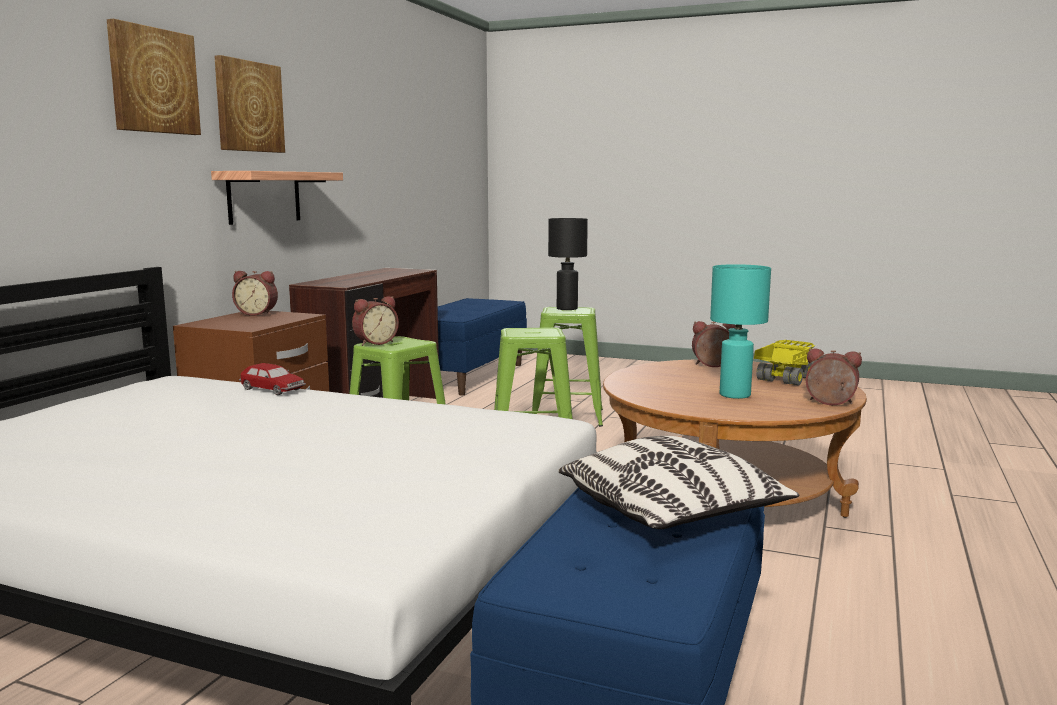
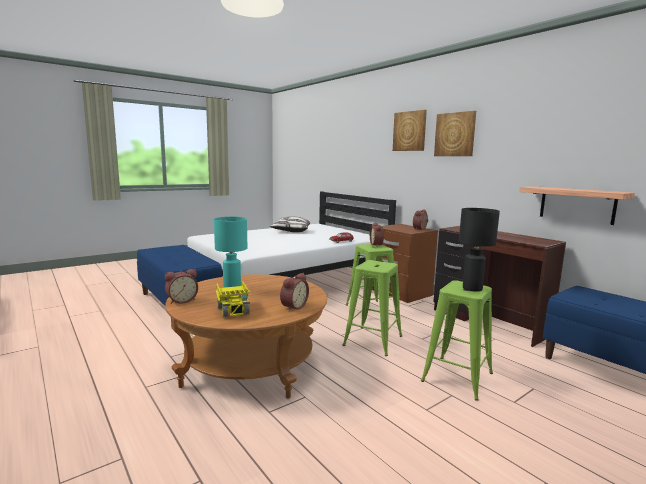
camera: 120 degrees right, 0 degrees up
shelf [211,171,343,225] -> shelf moved to [519,186,635,225]
pillow [558,436,799,529] -> pillow moved to [270,216,310,232]

